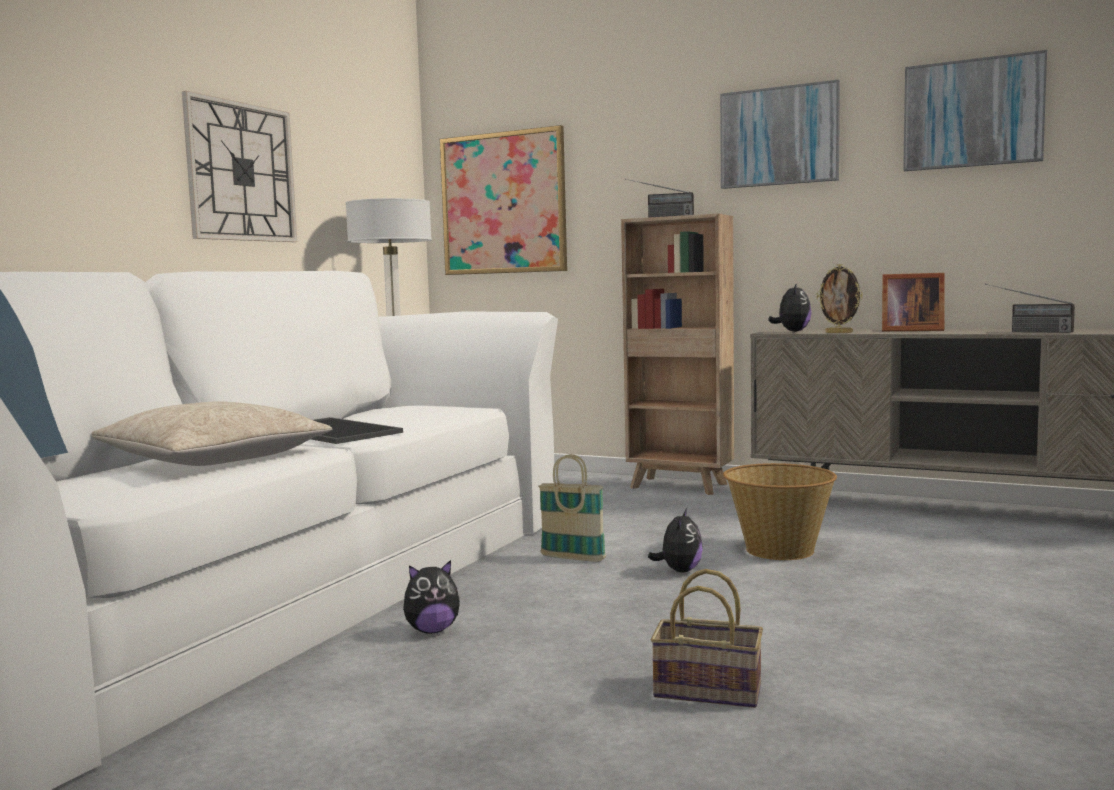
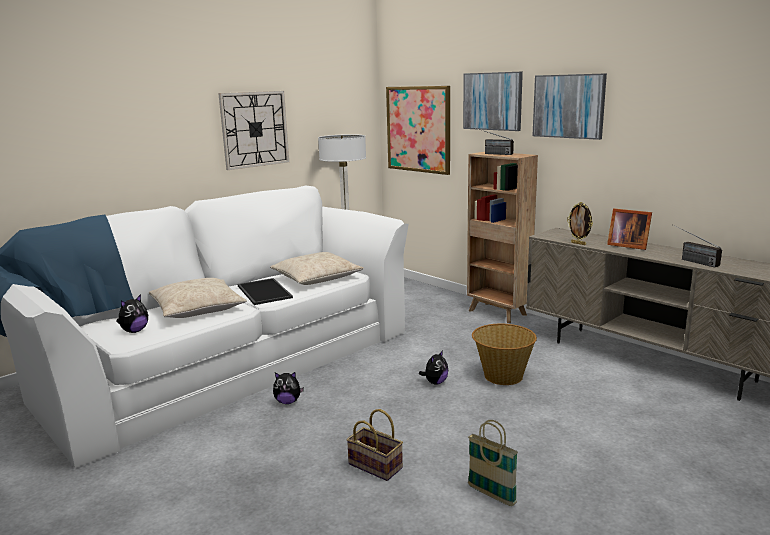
camera: 20 degrees right, 10 degrees up
basket [538,454,606,562] -> basket moved to [468,420,518,506]
plush toy [768,284,811,332] -> plush toy moved to [116,294,148,333]
picture [903,50,1047,171] -> picture moved to [463,72,523,131]
none -> beige pillow [270,252,364,285]

